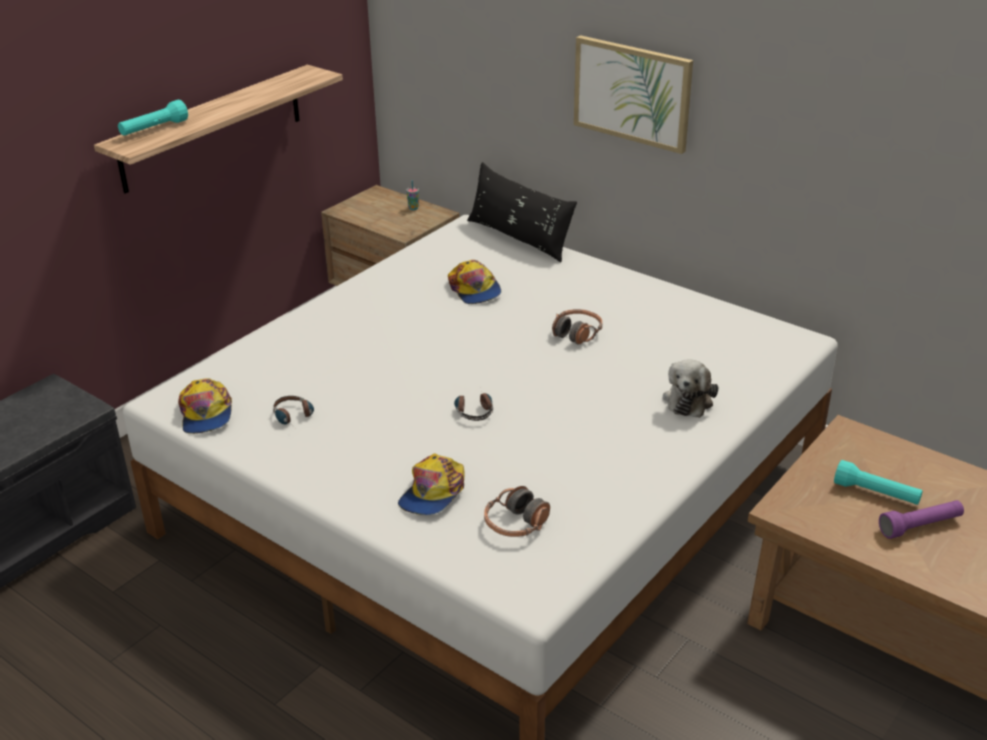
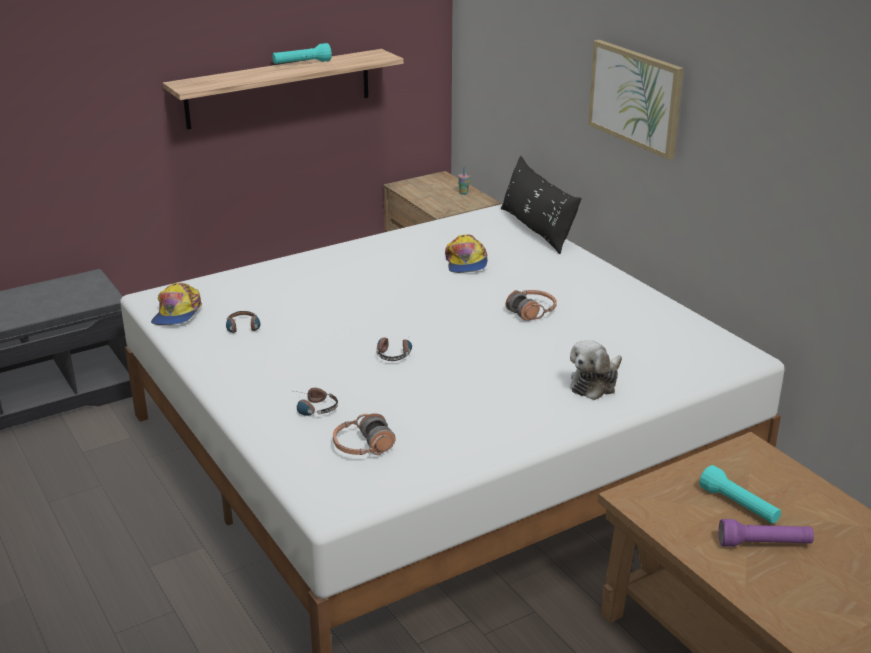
camera: 20 degrees right, 5 degrees down
turquoise flashlight [118,100,188,136] -> turquoise flashlight moved to [272,43,332,64]
cap [398,453,464,515] -> headphones [295,388,338,416]

